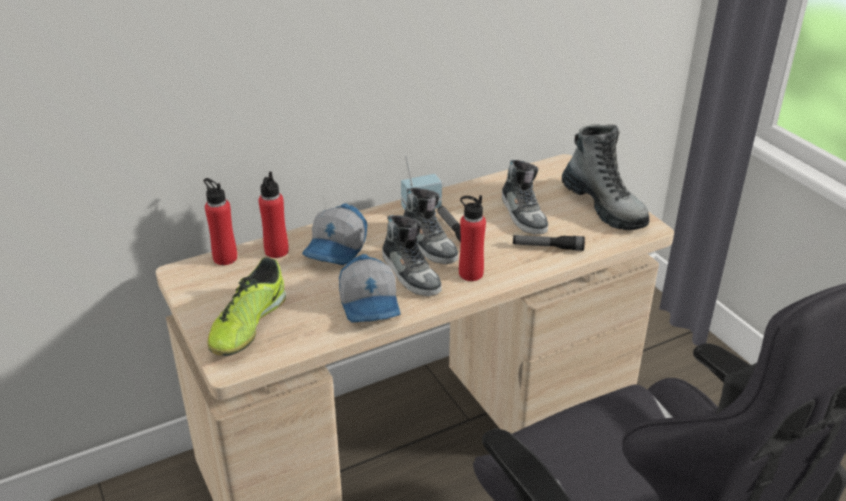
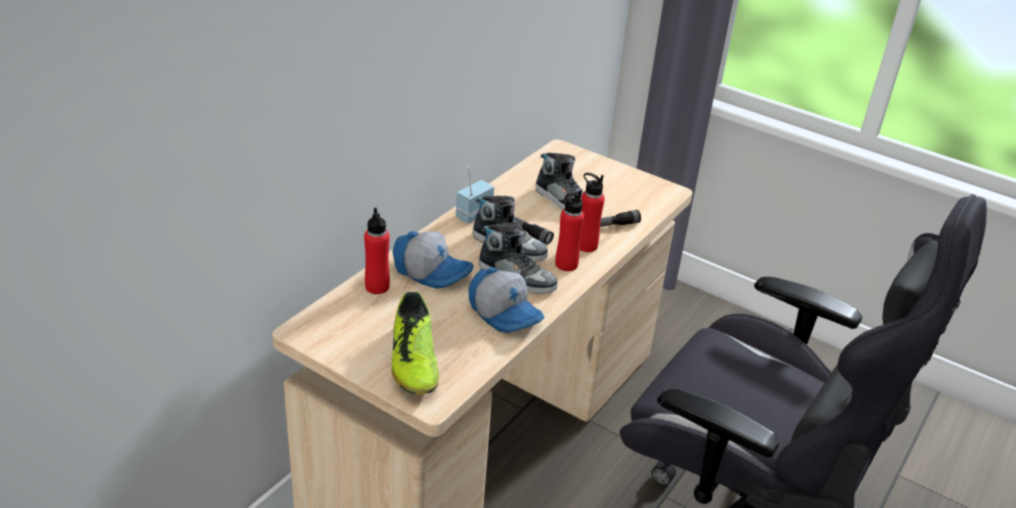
camera: 30 degrees left, 0 degrees up
red bottle [204,178,237,265] -> red bottle moved to [580,173,605,252]
cap [302,203,367,265] -> cap turned 60 degrees counterclockwise [393,231,474,289]
boot [562,124,650,230] -> none

